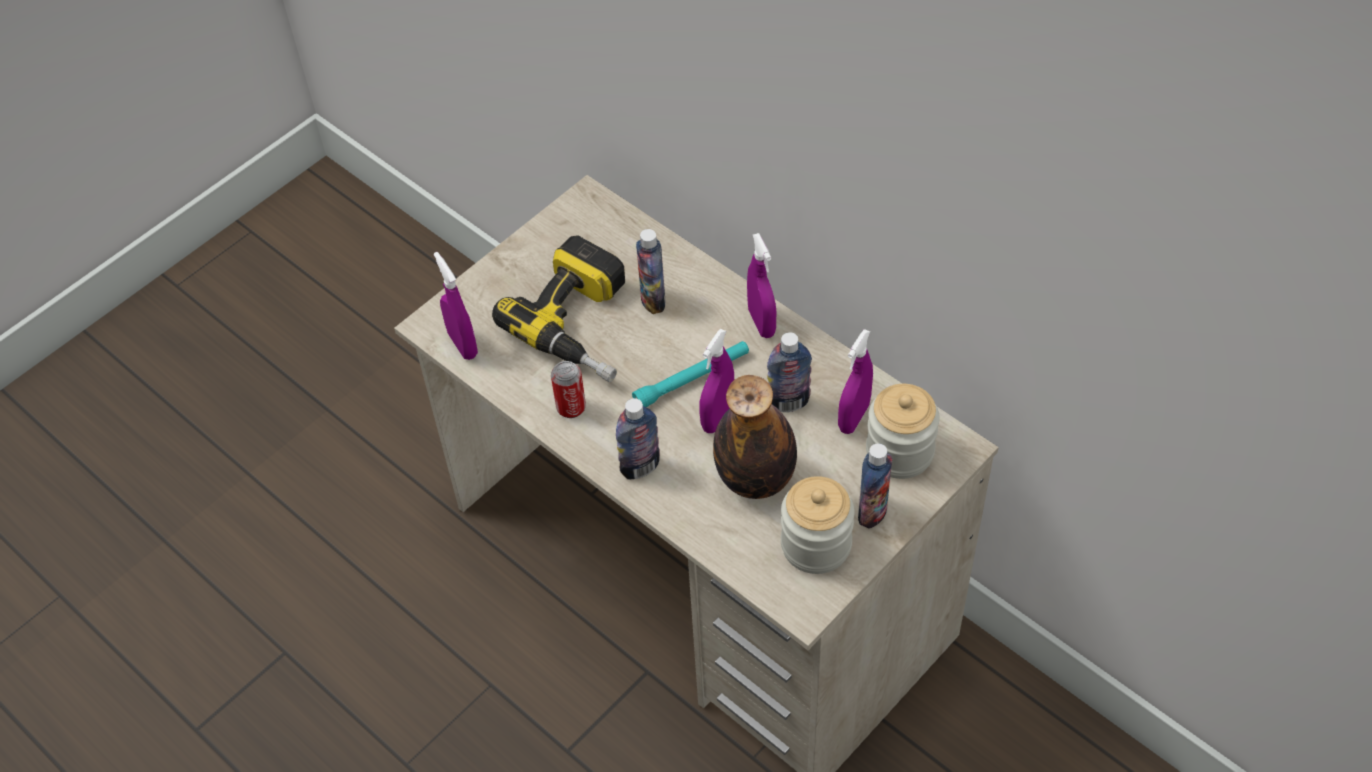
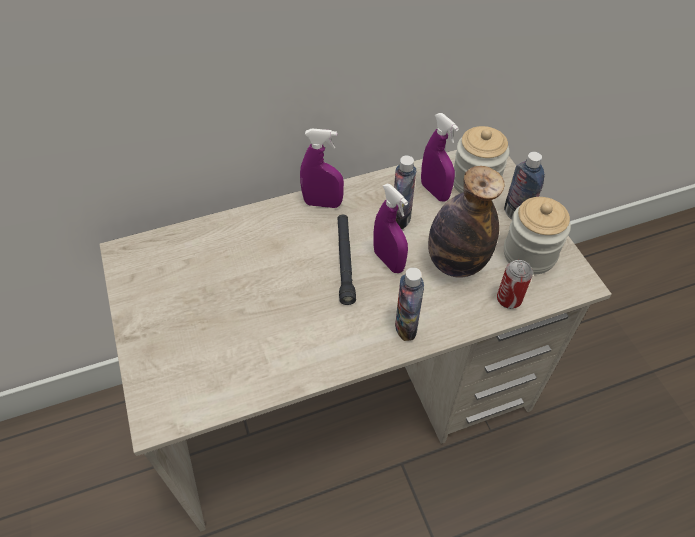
camera: 65 degrees left, 0 degrees up
purple spray bottle [434,252,478,360] -> none
power drill [492,235,625,382] -> none
can [551,361,586,418] -> can moved to [497,260,533,309]
turquoise flashlight [632,341,749,407] -> black flashlight [337,214,356,305]
bottle [636,229,666,314] -> none

